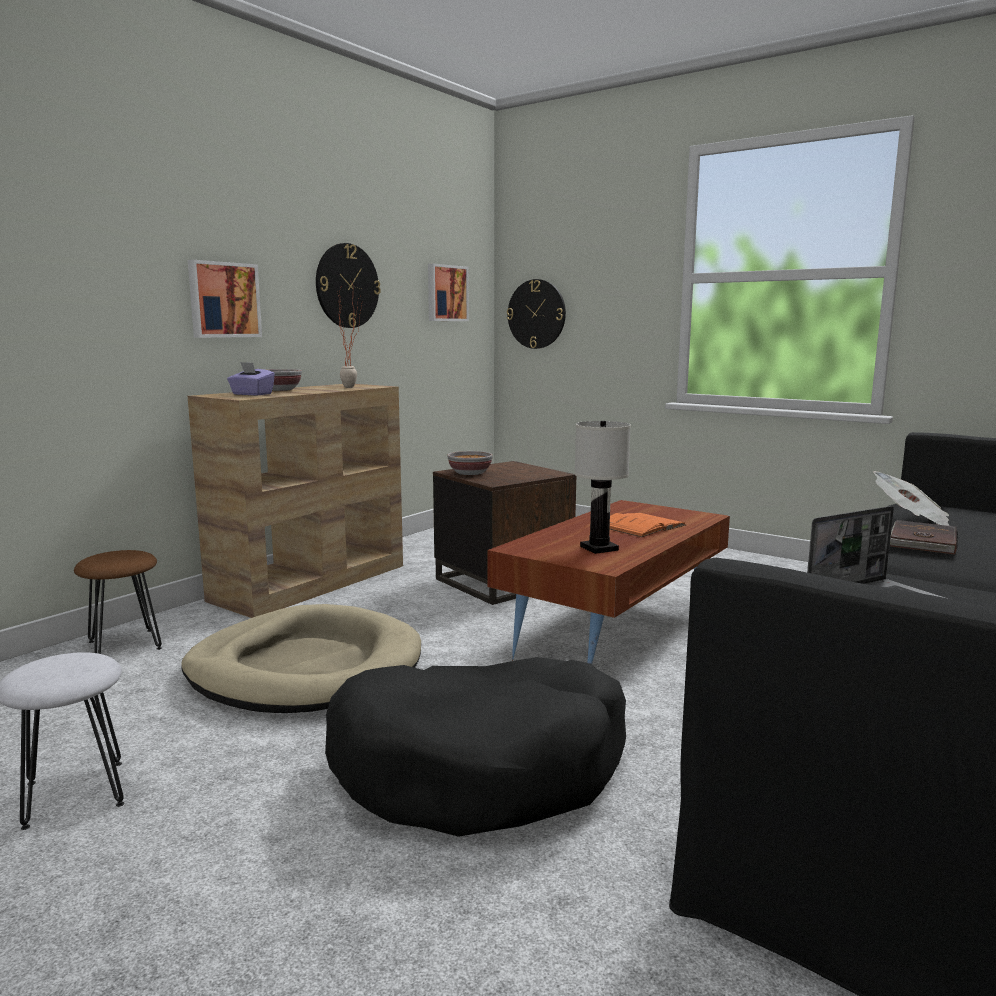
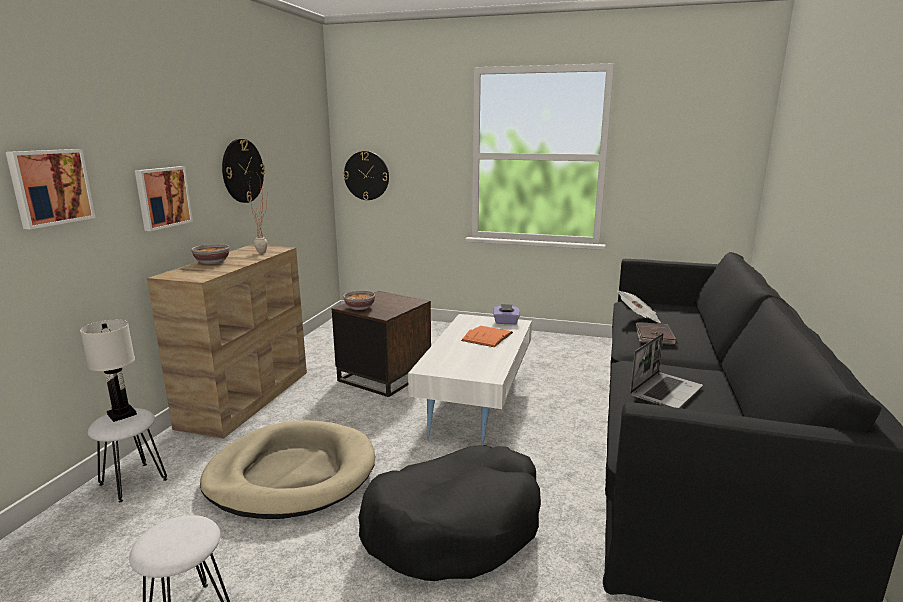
camera: 20 degrees left, 5 degrees up
brown stool [74,550,162,654] -> white stool [88,408,167,502]
purple tissue box [227,362,275,396] -> purple tissue box moved to [493,304,520,325]
picture [428,264,469,321] -> picture moved to [6,149,96,229]
brown coffee table [488,500,730,664] -> white coffee table [408,314,532,445]
white table lamp [574,421,631,554] -> white table lamp moved to [80,320,137,422]

